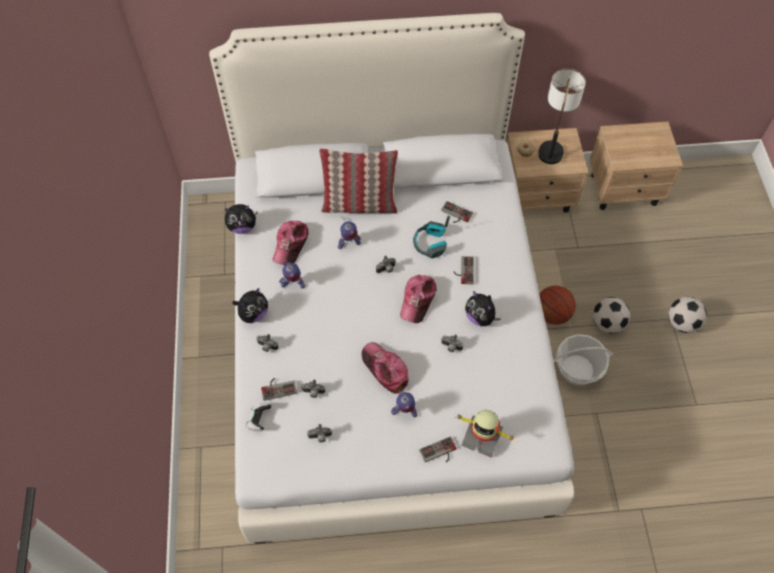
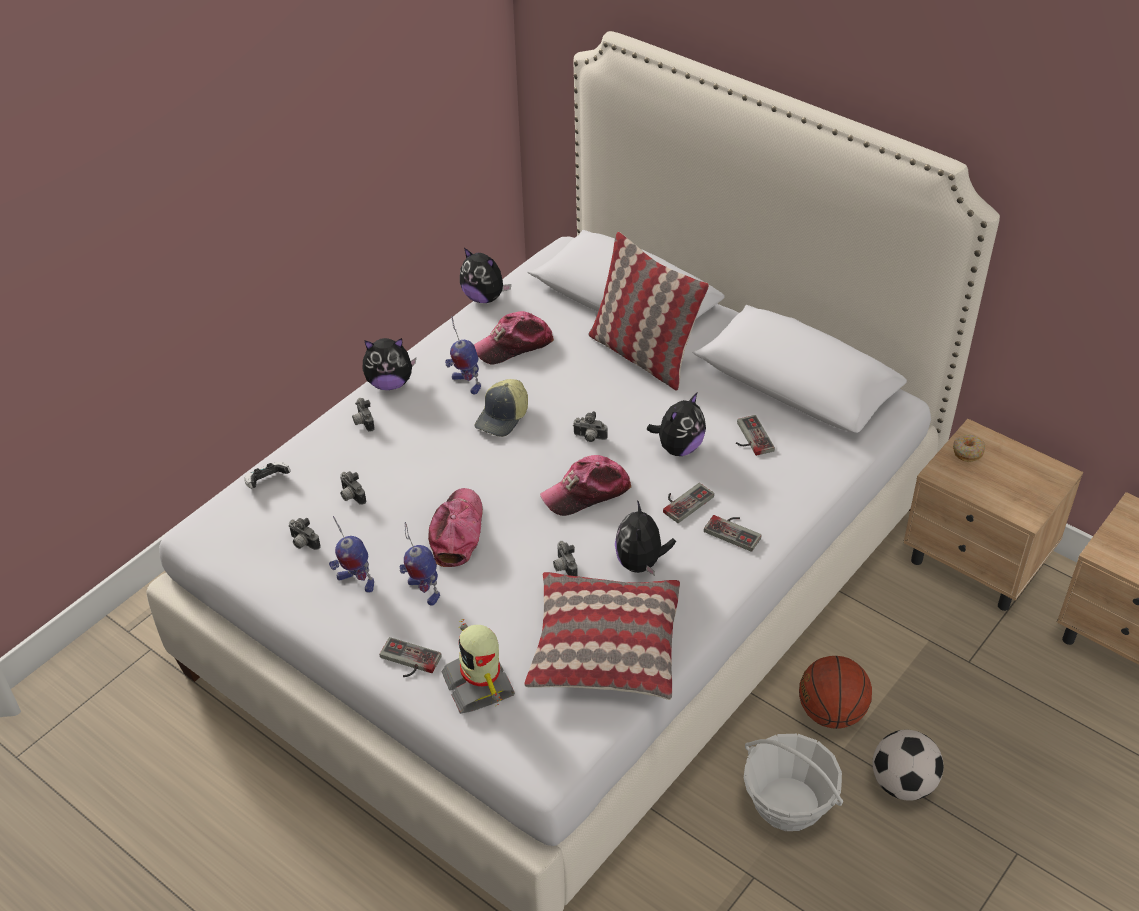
camera: 45 degrees right, 15 degrees down
game controller [261,378,297,401] -> game controller moved to [704,515,761,552]
toy robot [338,217,361,249] -> toy robot moved to [329,516,374,593]
headphones [413,216,450,258] -> plush toy [647,393,706,456]
table lamp [538,69,586,164] -> none
football [668,297,707,333] -> none
none -> cap [475,379,528,437]
none -> pillow [524,572,680,700]

